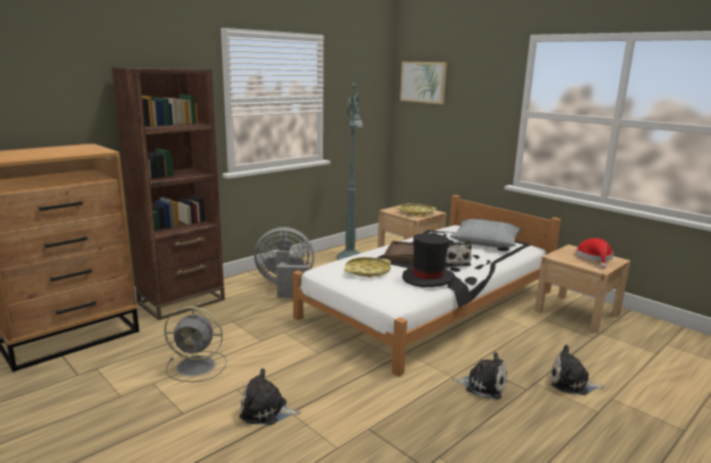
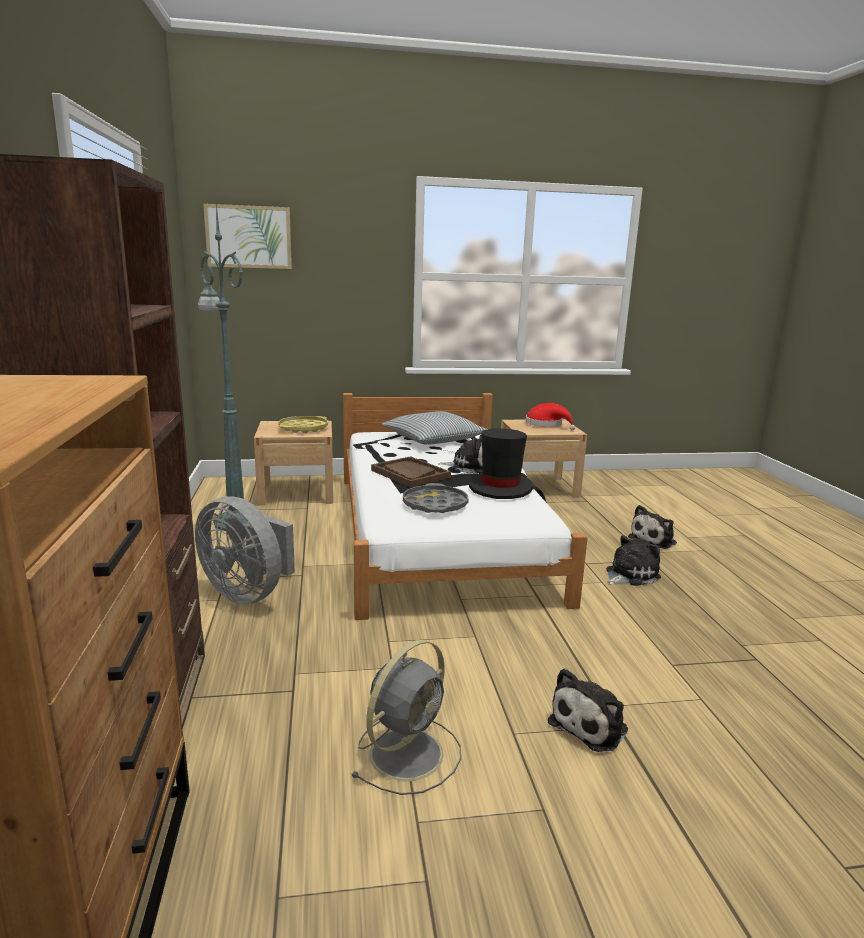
camera: 55 degrees left, 0 degrees up
grey fan [254,227,314,298] -> grey fan turned 90 degrees counterclockwise [195,496,295,604]
yellow tray [344,257,391,278] -> grey tray [403,483,469,513]

